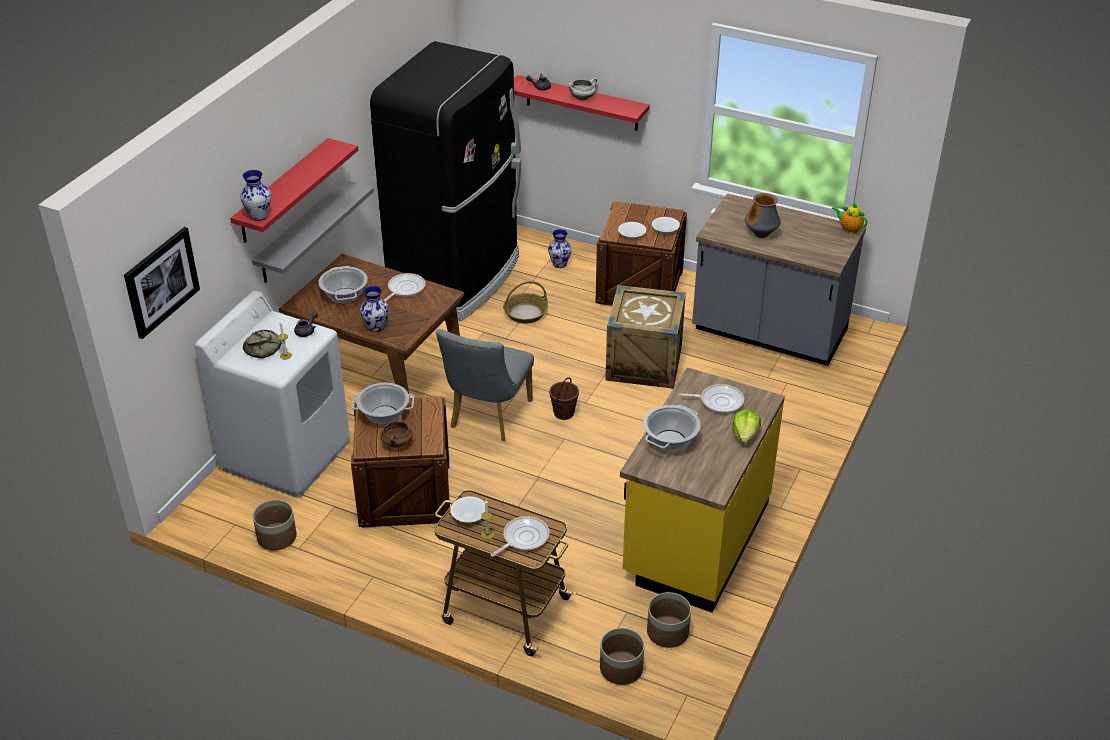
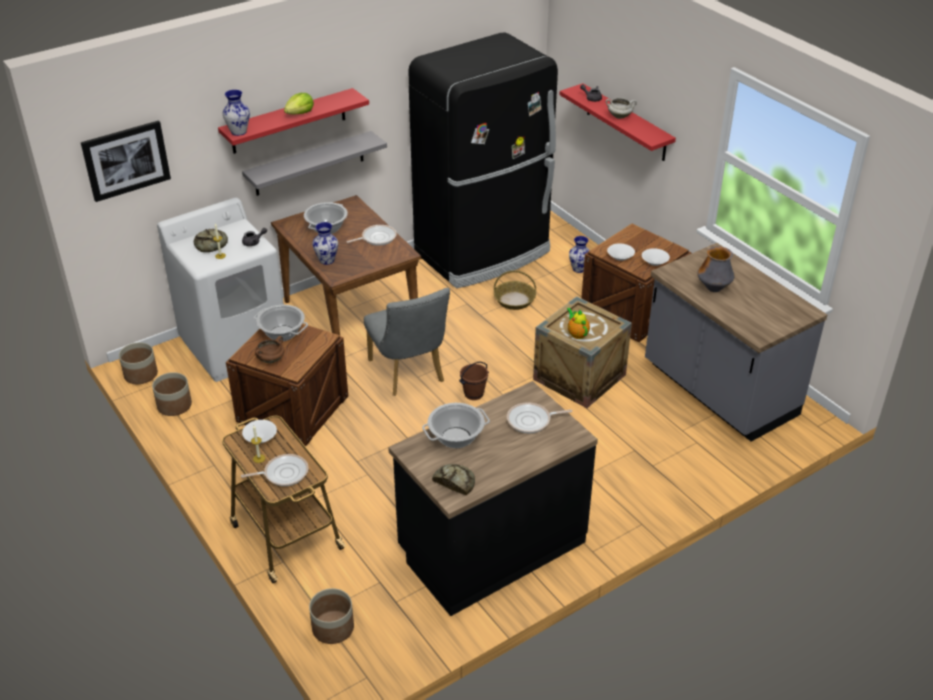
camera: 30 degrees right, 0 degrees up
grey chair [436,329,534,441] -> grey chair turned 75 degrees counterclockwise [364,288,450,396]
yellow counter [620,368,785,612] -> black counter [388,381,598,616]
planter [647,592,691,648] -> planter moved to [119,342,158,384]
frying pan [678,384,744,414] -> frying pan turned 135 degrees clockwise [507,402,572,433]
lettuce [732,409,761,443] -> lettuce moved to [284,93,314,115]
teapot [832,202,868,233] -> teapot moved to [567,308,590,339]
none -> bread [432,464,475,495]

